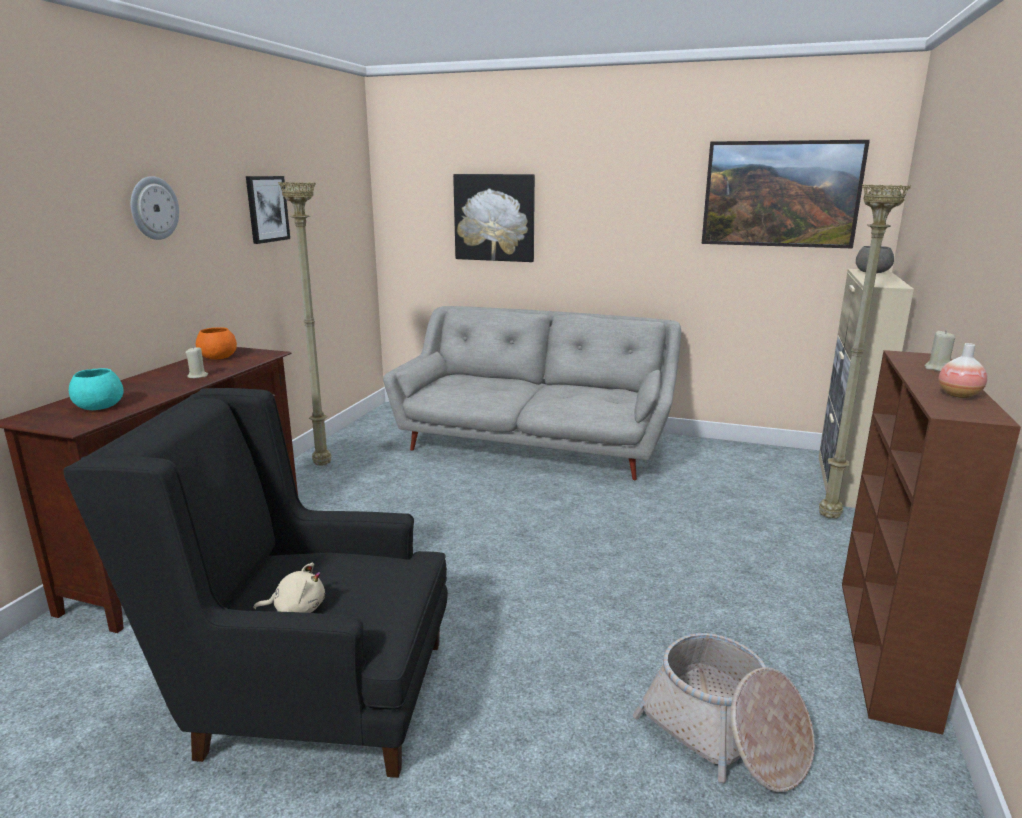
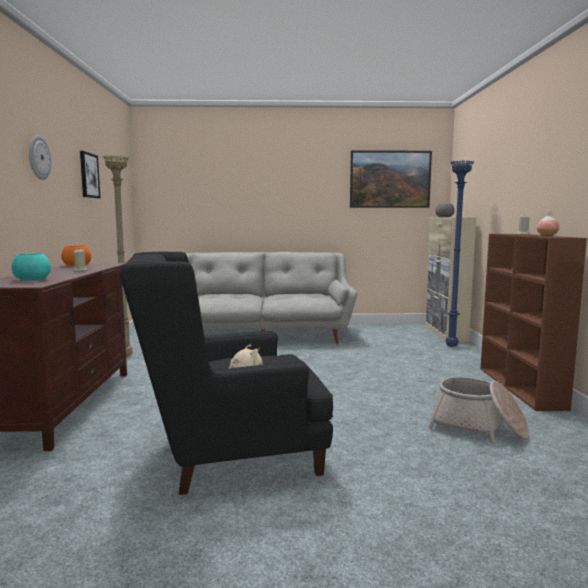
camera: 20 degrees left, 10 degrees down
picture [453,174,535,262] -> none
beige floor lamp [819,184,911,519] -> blue floor lamp [445,161,474,347]

